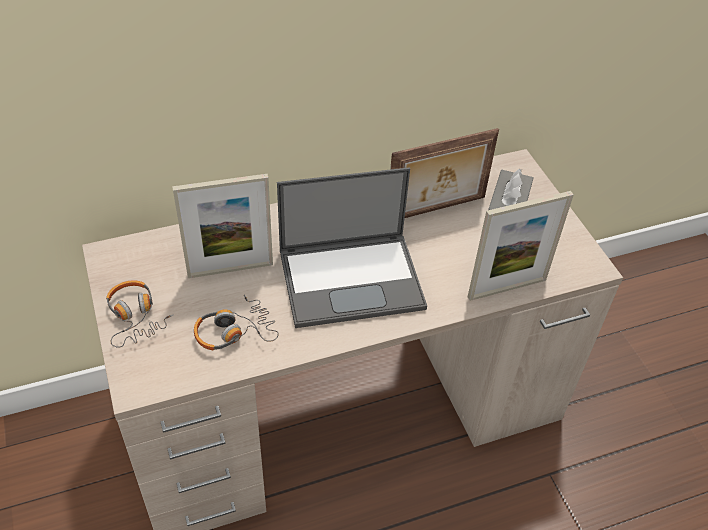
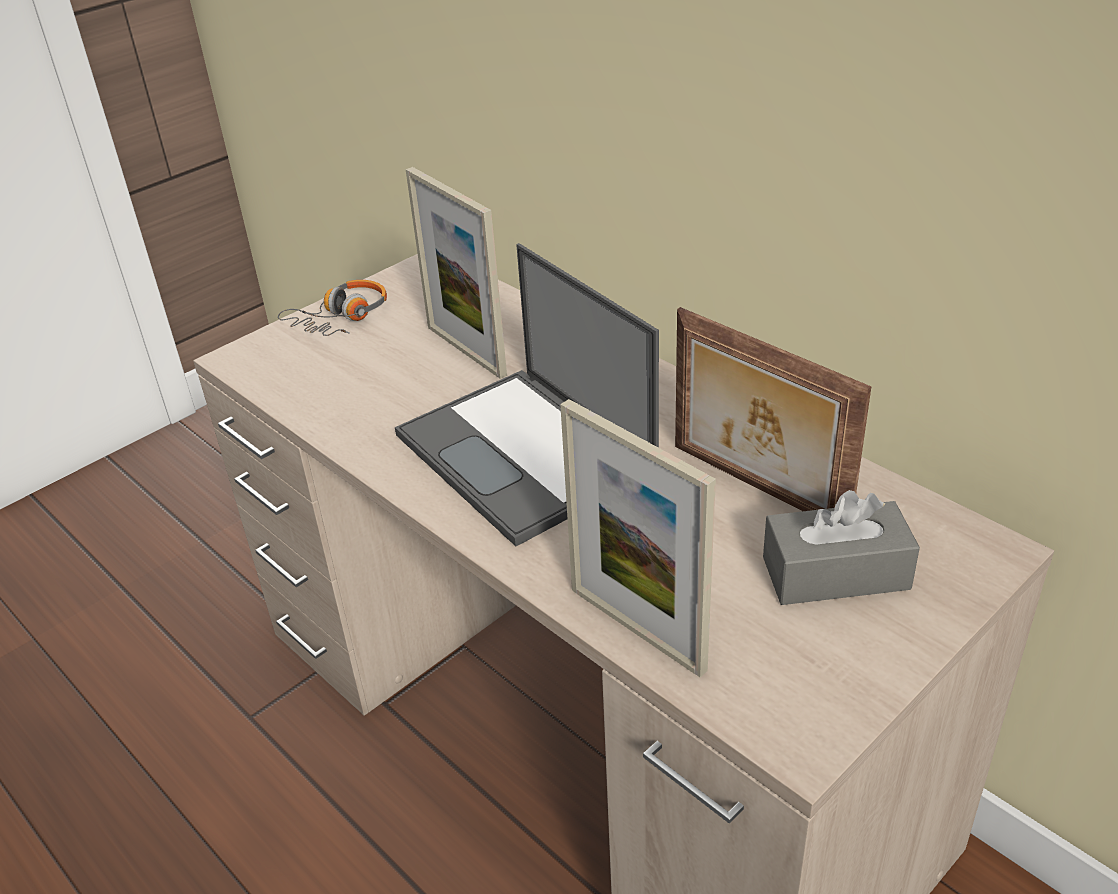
camera: 70 degrees right, 10 degrees down
headphones [194,295,278,350] -> none

